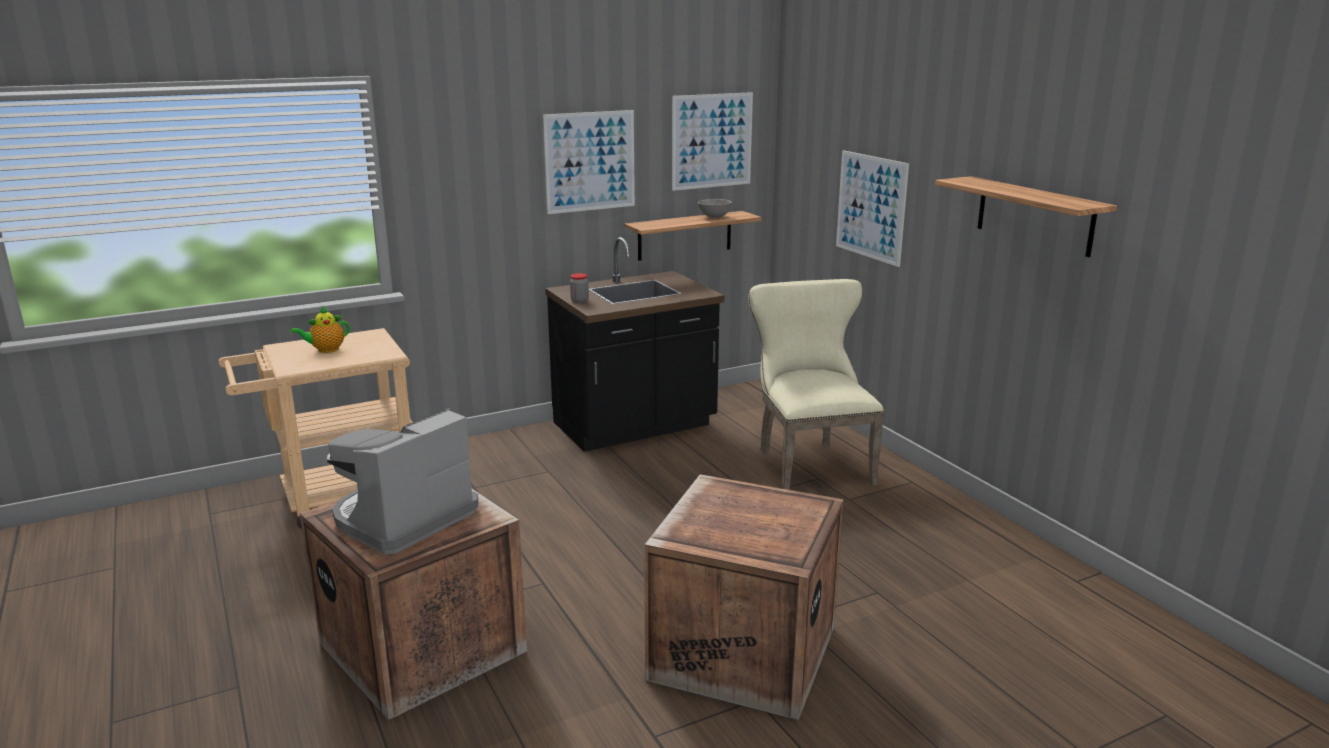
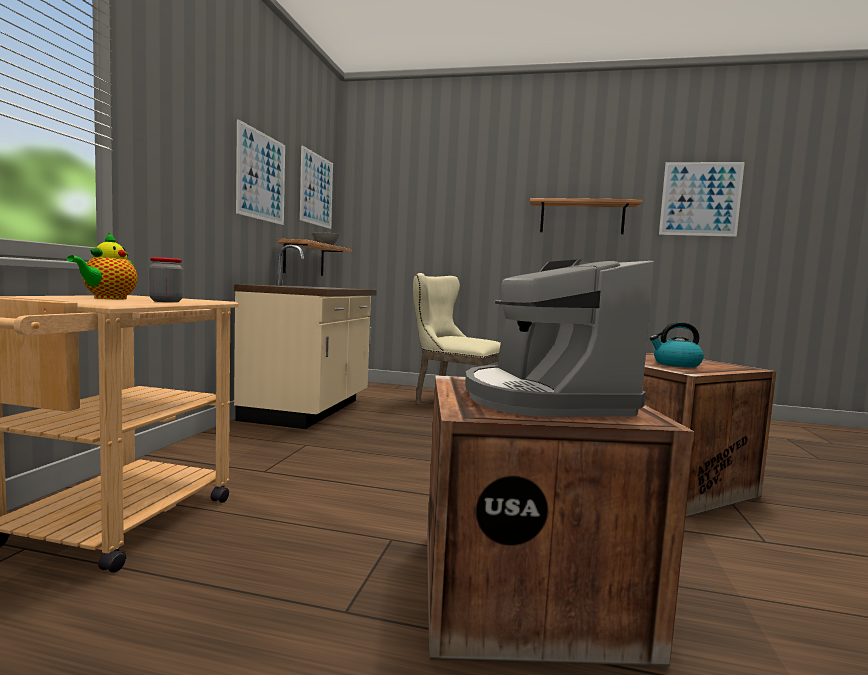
camera: 50 degrees left, 15 degrees down
black counter [545,237,724,452] -> beige counter [234,244,377,429]
jar [570,273,589,303] -> jar moved to [149,257,183,302]
picture [836,151,909,267] -> picture moved to [659,162,745,237]
none -> kettle [650,322,704,368]

